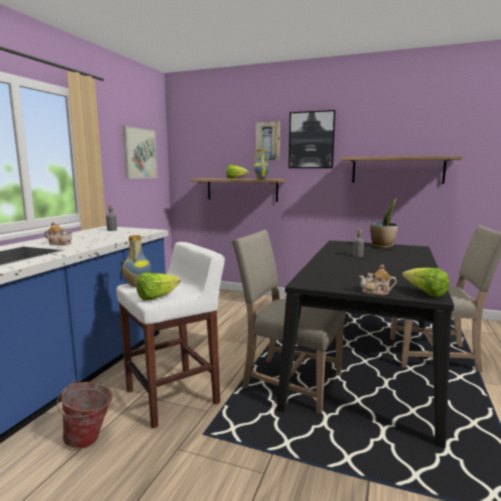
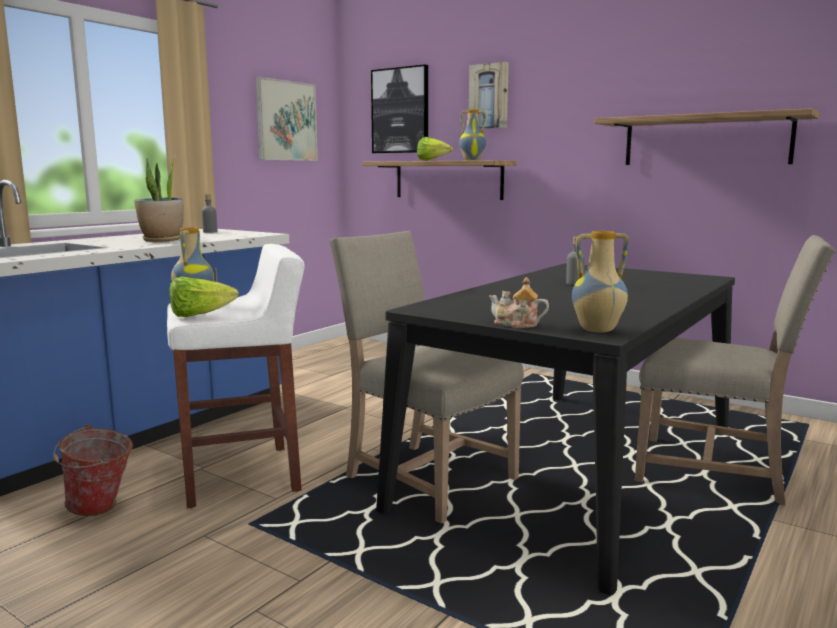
camera: 15 degrees right, 0 degrees up
teapot [44,222,72,245] -> none
picture [289,110,335,168] -> picture moved to [371,64,428,153]
potted plant [370,199,398,248] -> potted plant moved to [134,153,184,242]
lettuce [402,268,449,298] -> vase [572,231,629,333]

